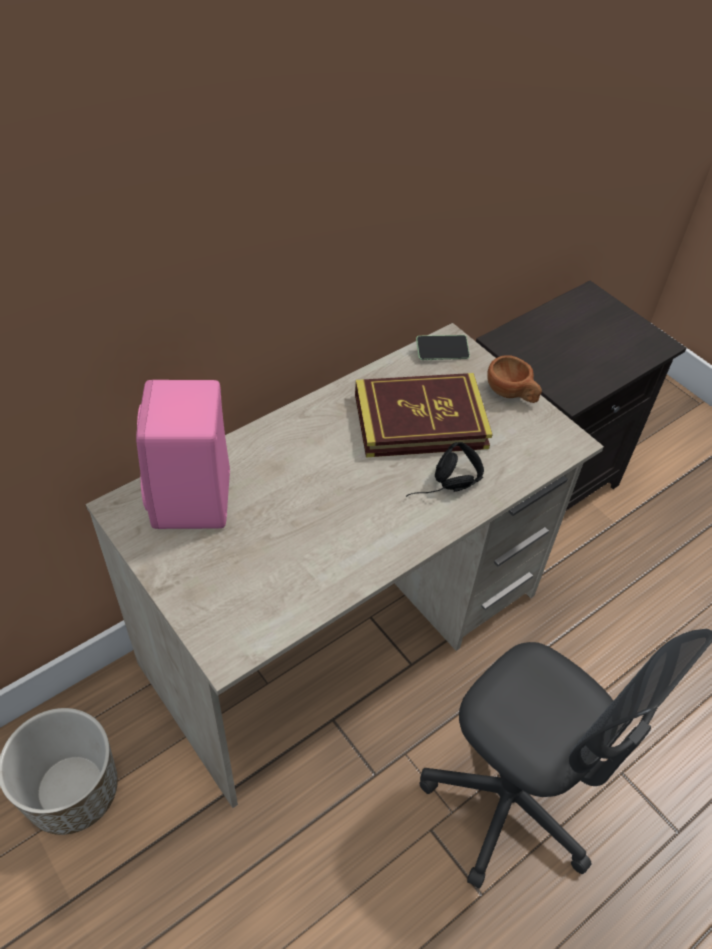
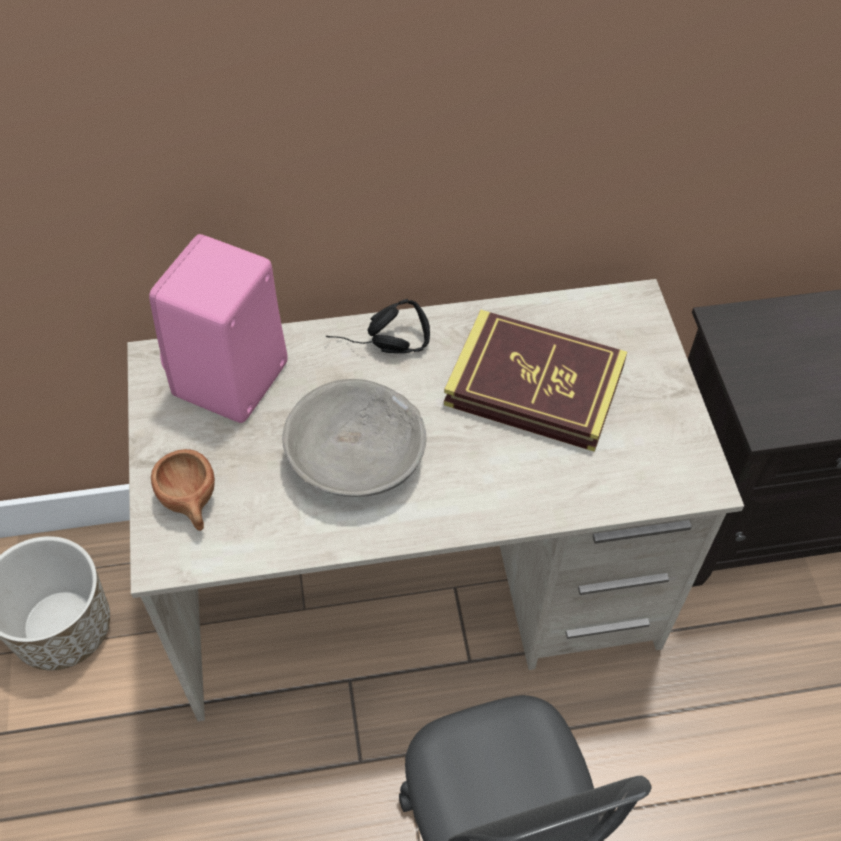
camera: 30 degrees right, 5 degrees up
black headphones [406,442,484,497] -> black headphones moved to [326,299,430,353]
phone [416,335,470,360] -> none
brown cup [487,355,542,403] -> brown cup moved to [151,449,215,531]
none -> grey bowl [282,379,427,497]

